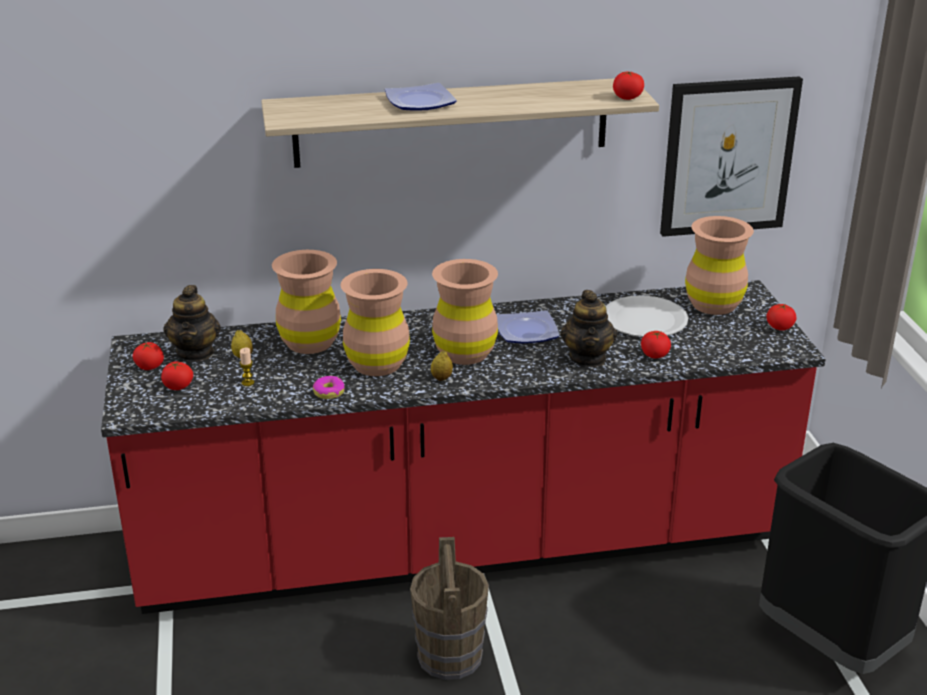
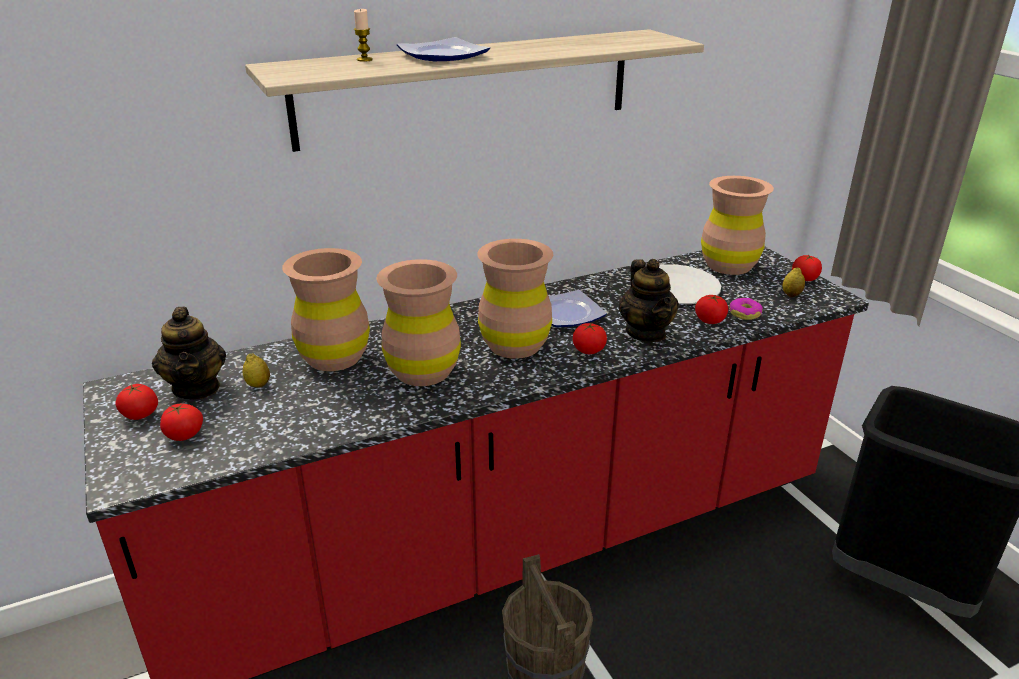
camera: 15 degrees left, 0 degrees up
candle [240,348,255,386] -> candle moved to [354,9,373,62]
donut [313,376,345,399] -> donut moved to [729,298,763,320]
lemon [431,351,453,381] -> lemon moved to [782,267,805,297]
tomato [613,71,644,100] -> tomato moved to [573,323,607,354]
picture [660,76,803,237] -> none

